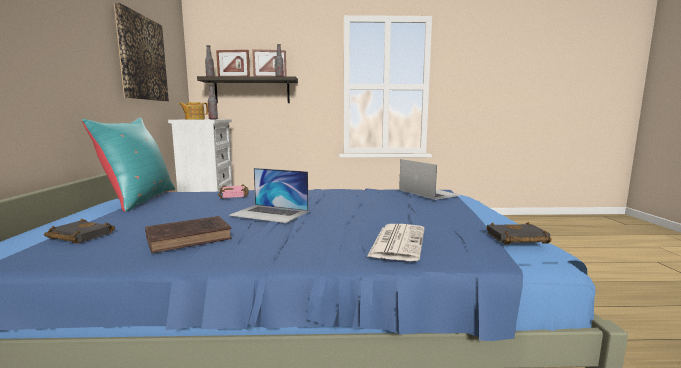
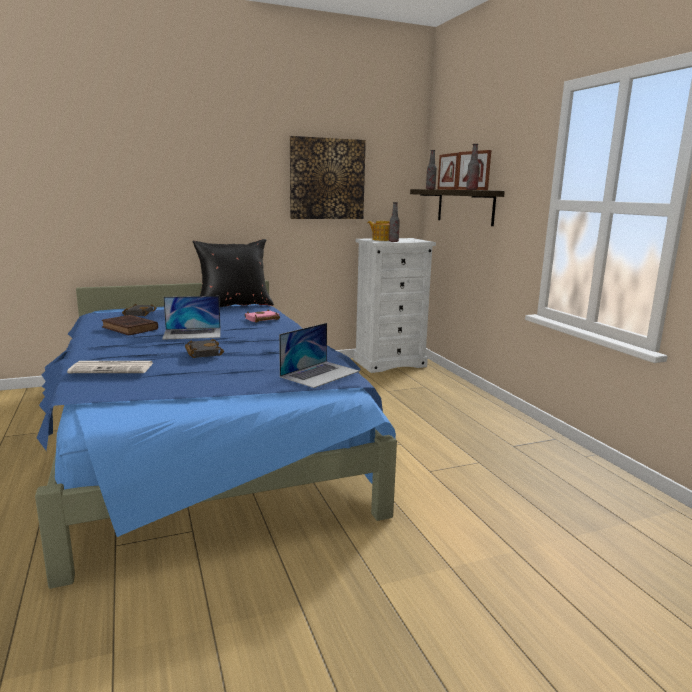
camera: 70 degrees right, 5 degrees up
turquoise pillow [82,118,175,212] -> black pillow [192,239,274,307]
laptop [229,168,309,223] -> laptop turned 105 degrees counterclockwise [162,296,221,340]
black book [487,222,552,244] -> black book moved to [185,339,224,358]

